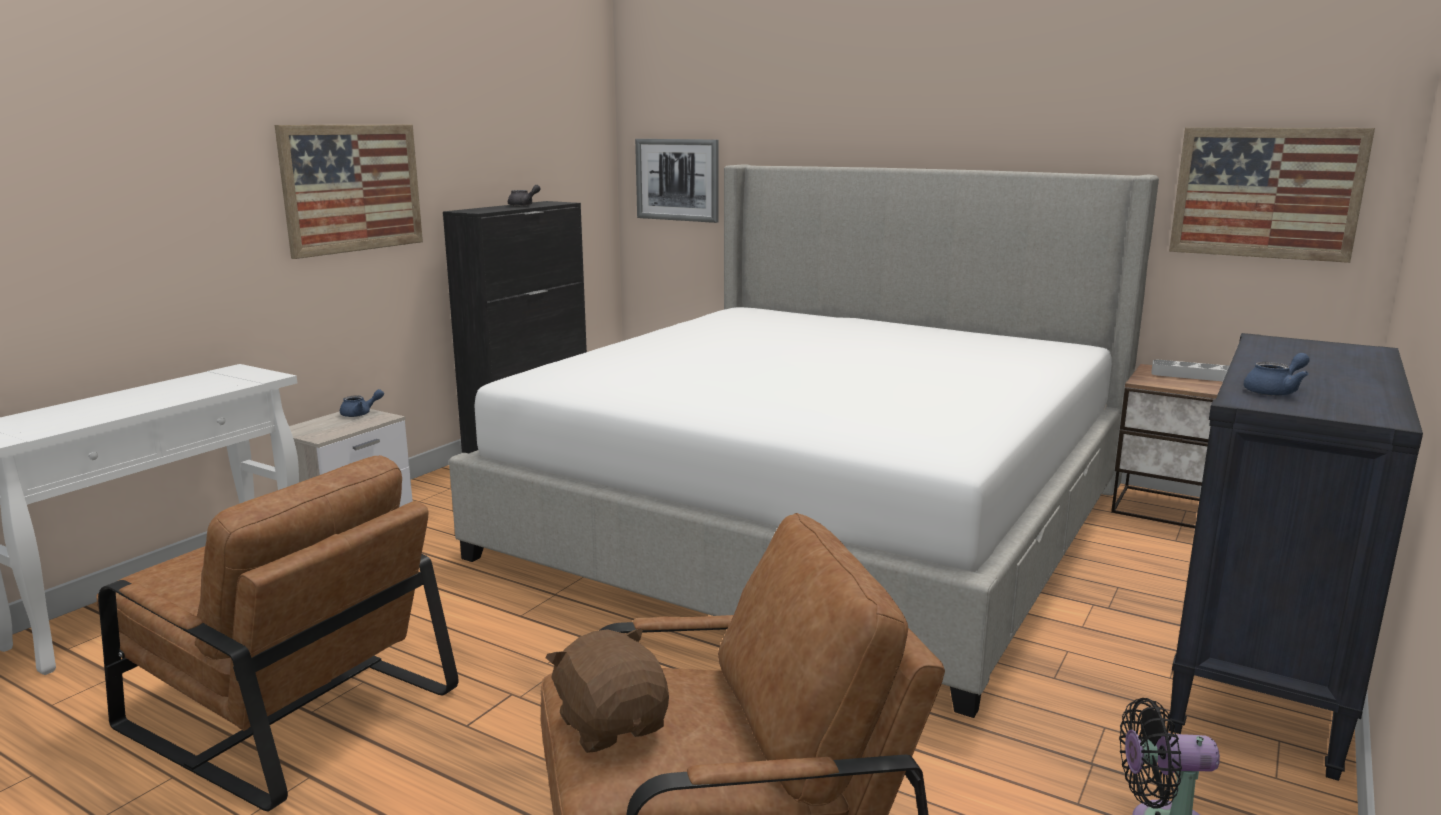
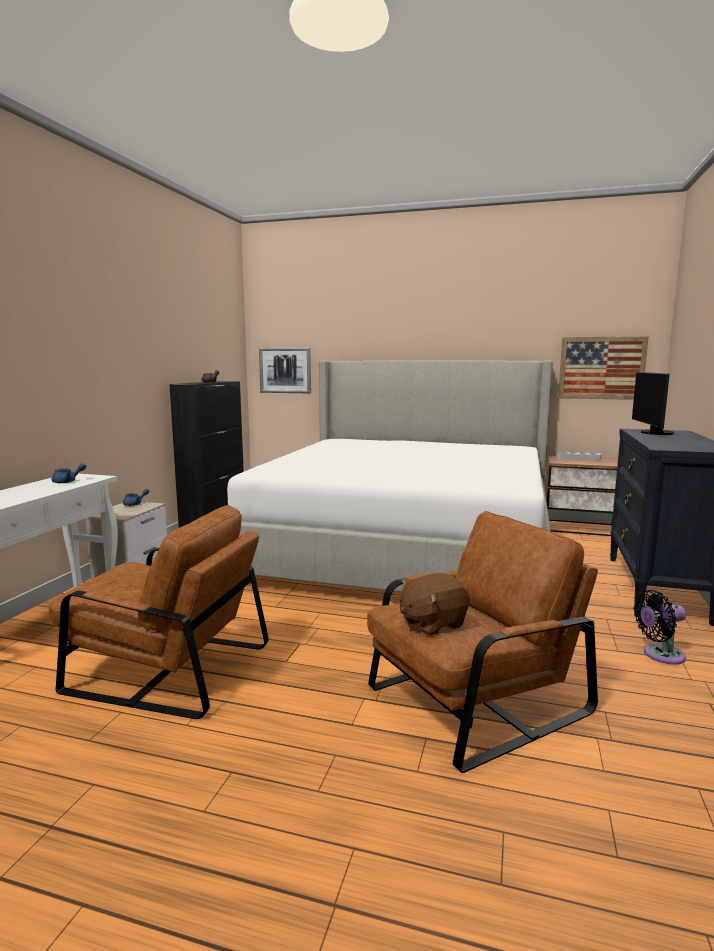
camera: 15 degrees left, 5 degrees down
picture [275,125,423,259] -> none
brown plush toy [546,628,669,753] -> brown plush toy turned 75 degrees counterclockwise [400,573,470,636]
blue teapot [1244,353,1310,396] -> blue teapot moved to [52,463,86,483]
none -> monitor [632,372,674,435]

